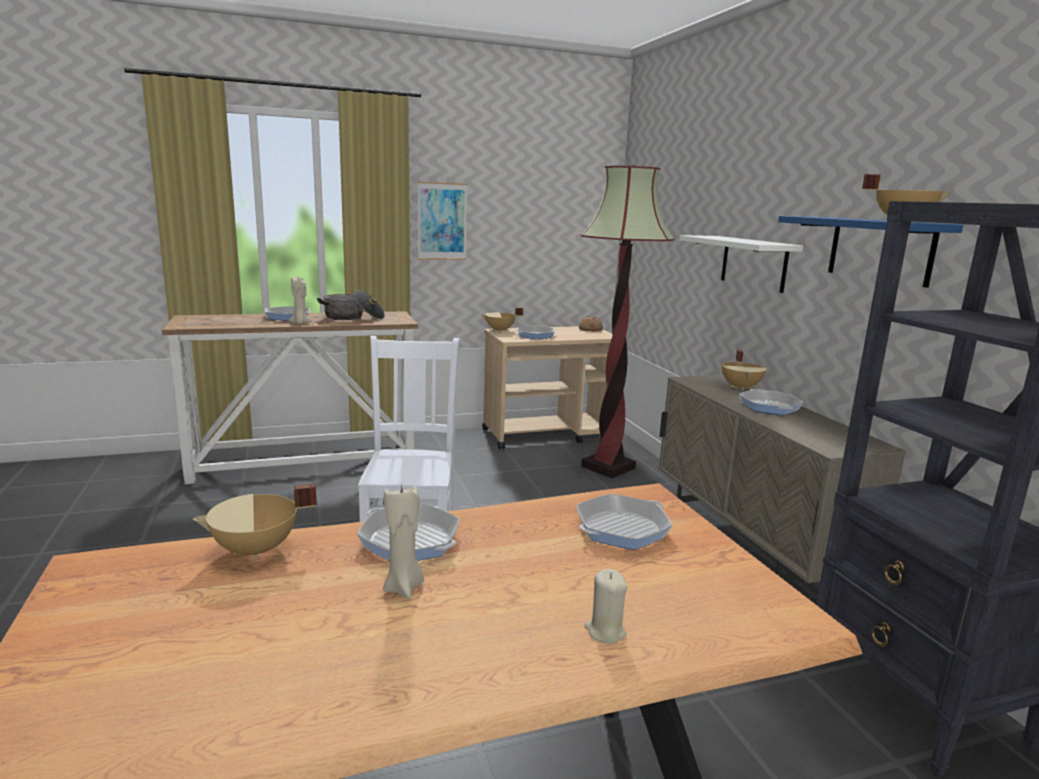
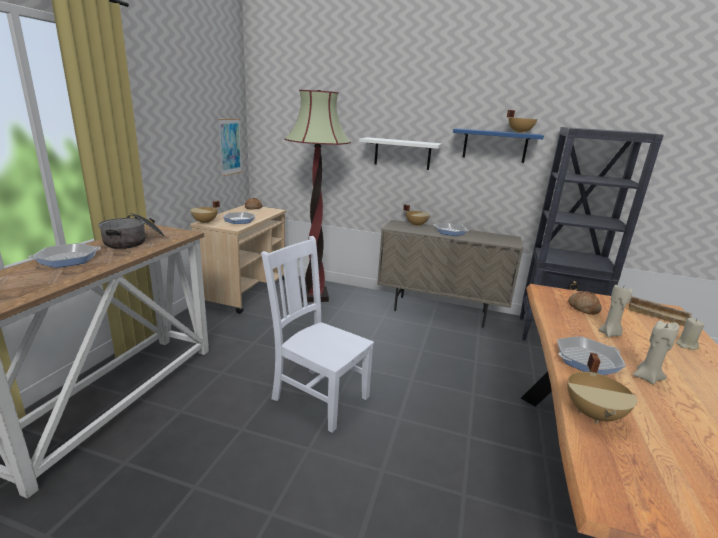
camera: 55 degrees left, 5 degrees up
beige candle [289,277,312,324] -> beige candle moved to [599,284,633,337]
picture [418,182,467,260] -> picture moved to [218,119,242,176]
frying pan [576,494,672,550] -> bread [568,291,601,314]
none -> beige tray [629,296,692,326]

